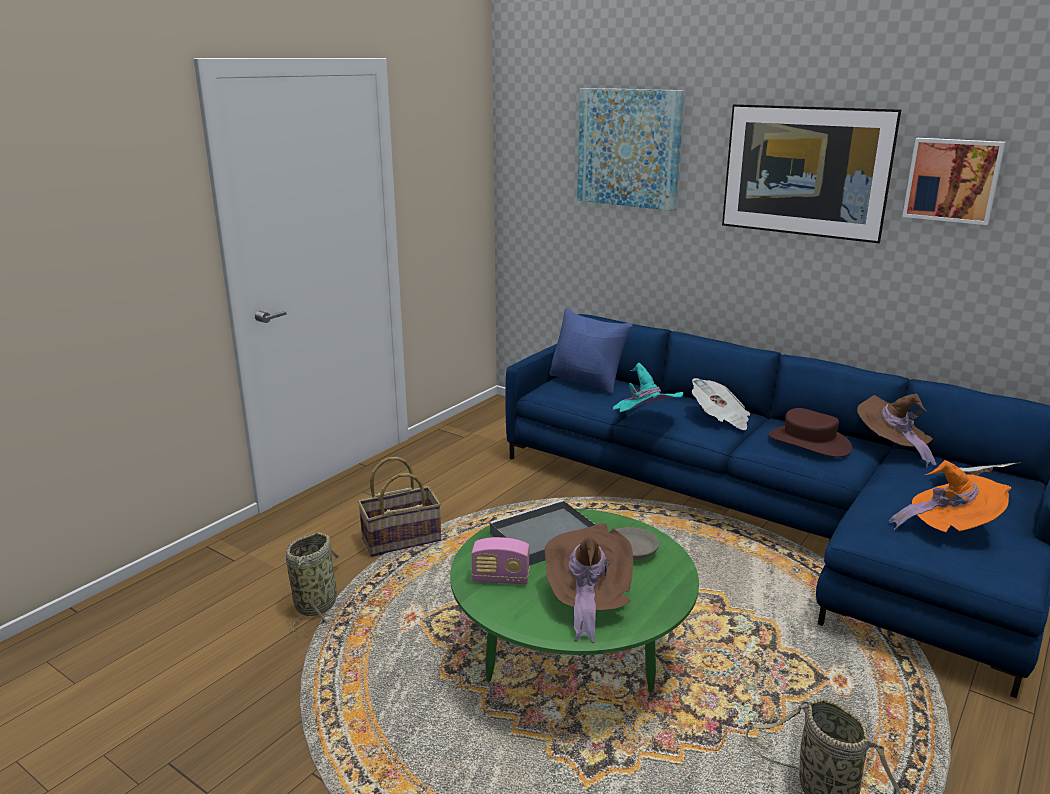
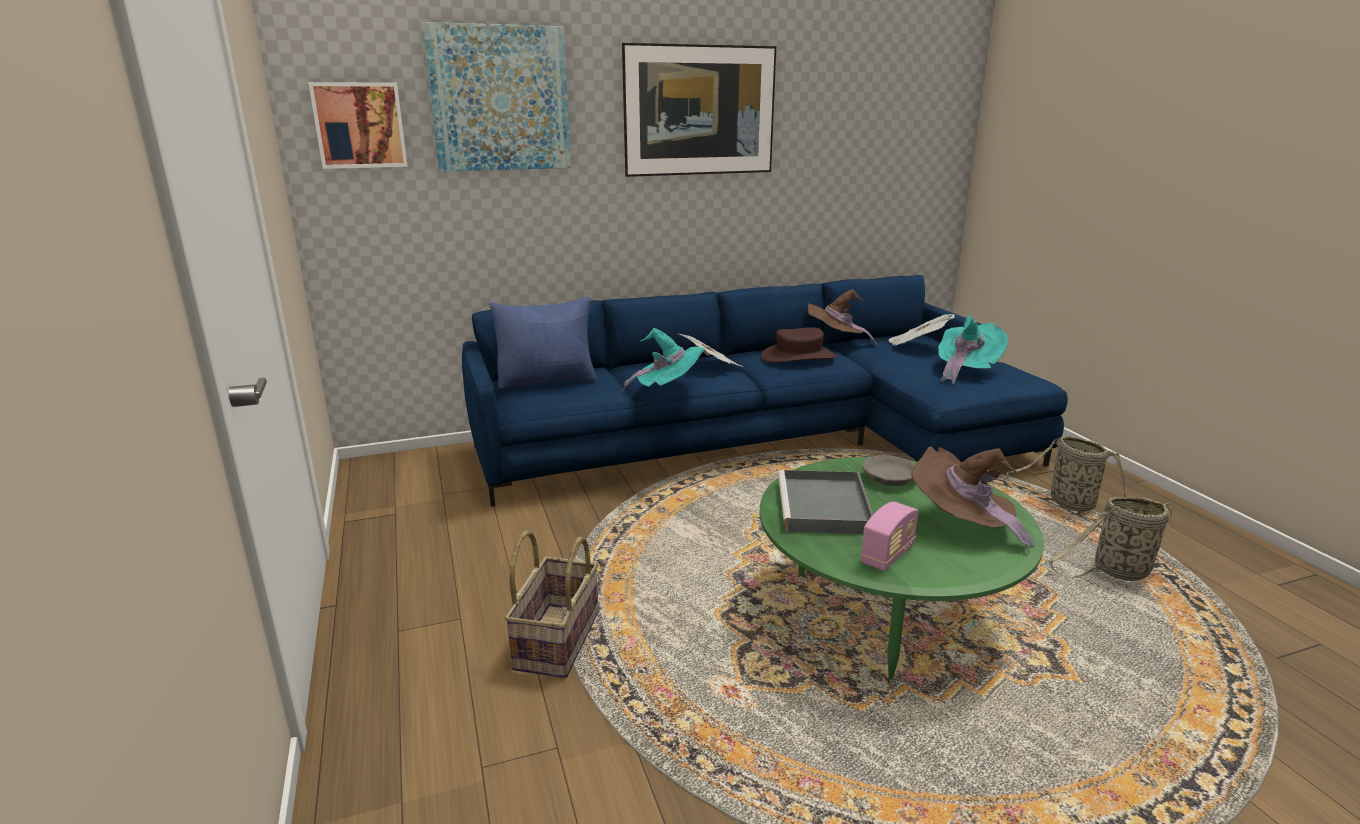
camera: 55 degrees left, 0 degrees up
basket [286,532,341,632] -> basket moved to [1006,436,1126,514]
orange hat [889,460,1011,532] -> turquoise hat [938,315,1008,384]
picture [902,138,1006,225] -> picture moved to [308,82,408,169]

